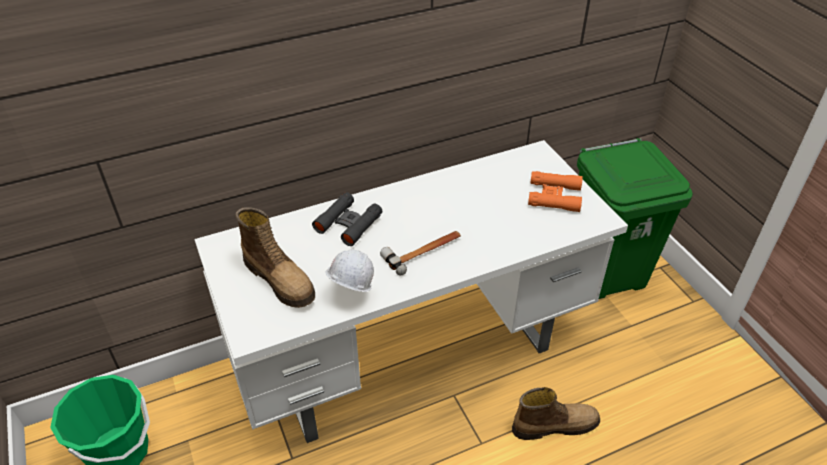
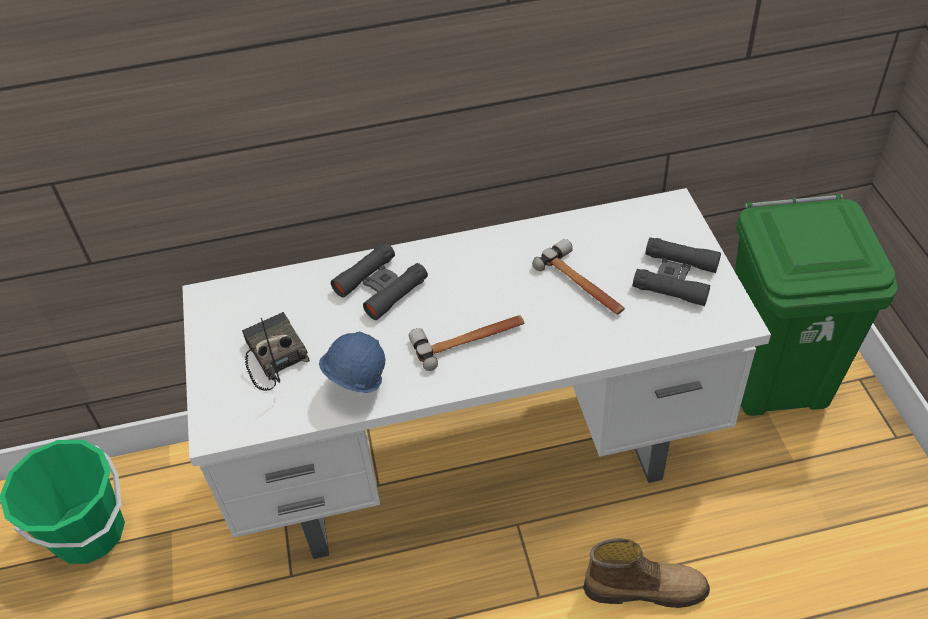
camera: 15 degrees right, 5 degrees up
boot [235,207,315,308] -> radio [242,312,310,391]
white hard hat [326,249,374,292] -> blue hard hat [319,331,385,393]
orange binoculars [528,171,583,212] -> black binoculars [633,237,721,306]
none -> hammer [532,239,625,315]

